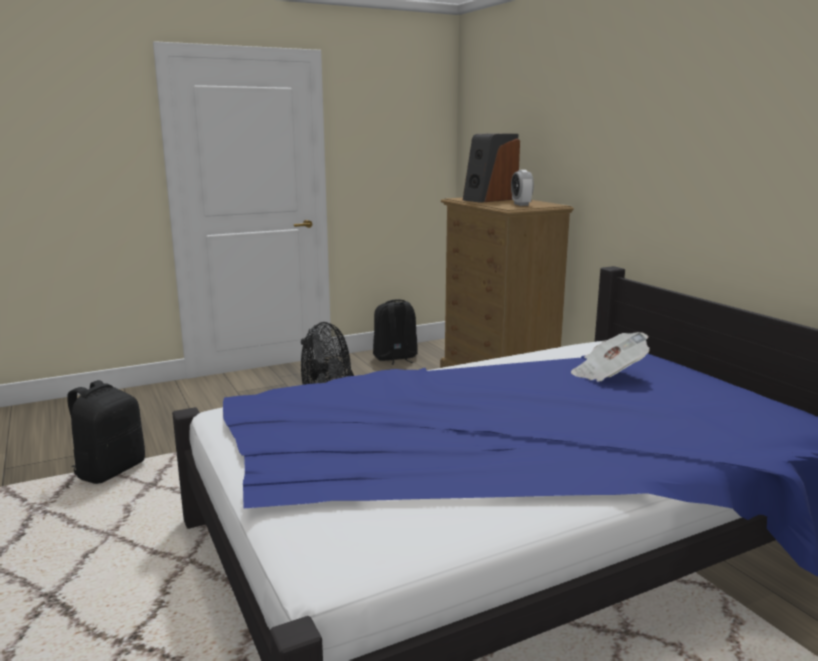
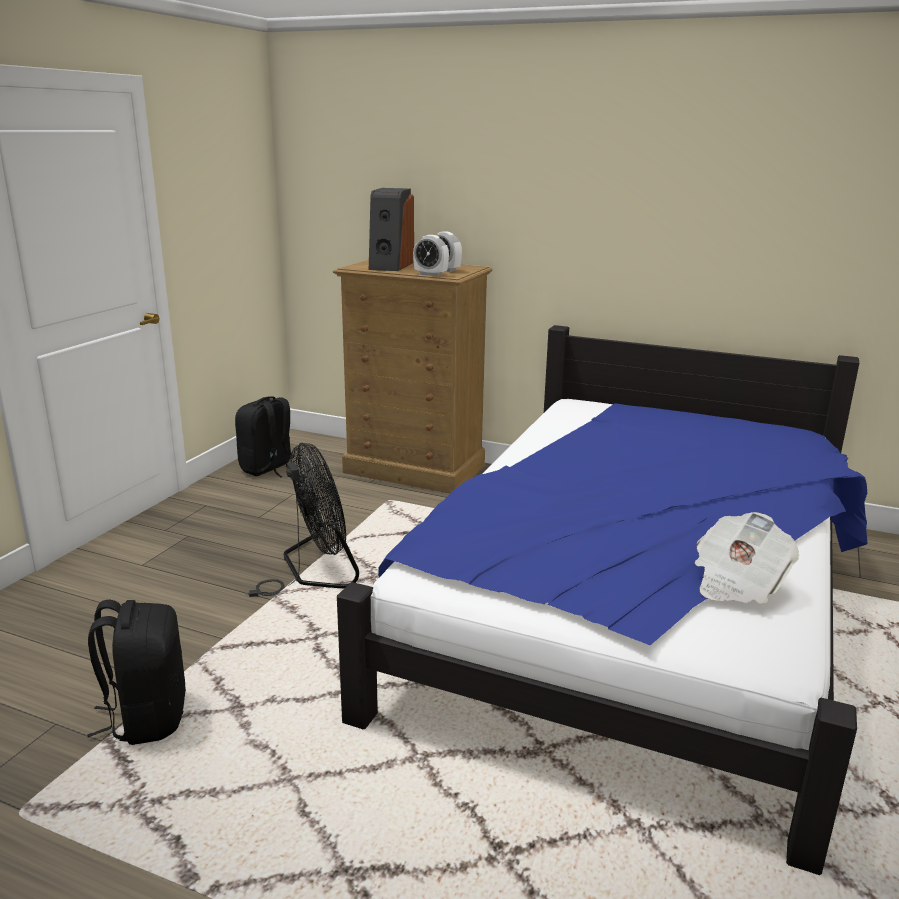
camera: 40 degrees left, 5 degrees up
newspaper [571,332,650,382] -> newspaper moved to [695,512,799,604]
none -> alarm clock [413,235,449,276]

